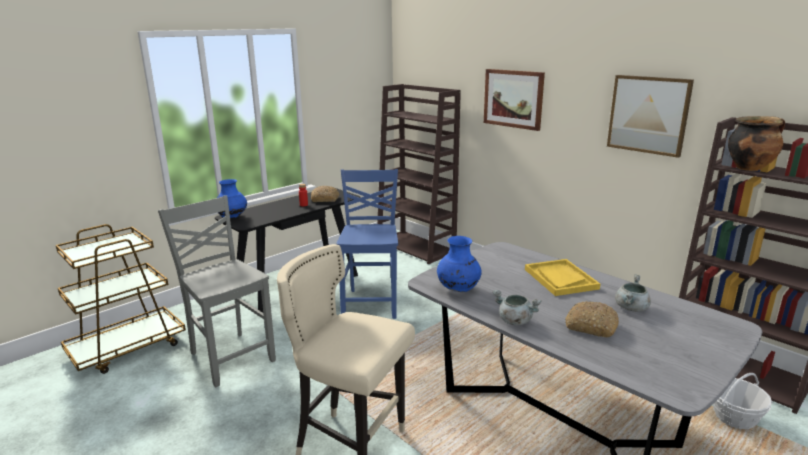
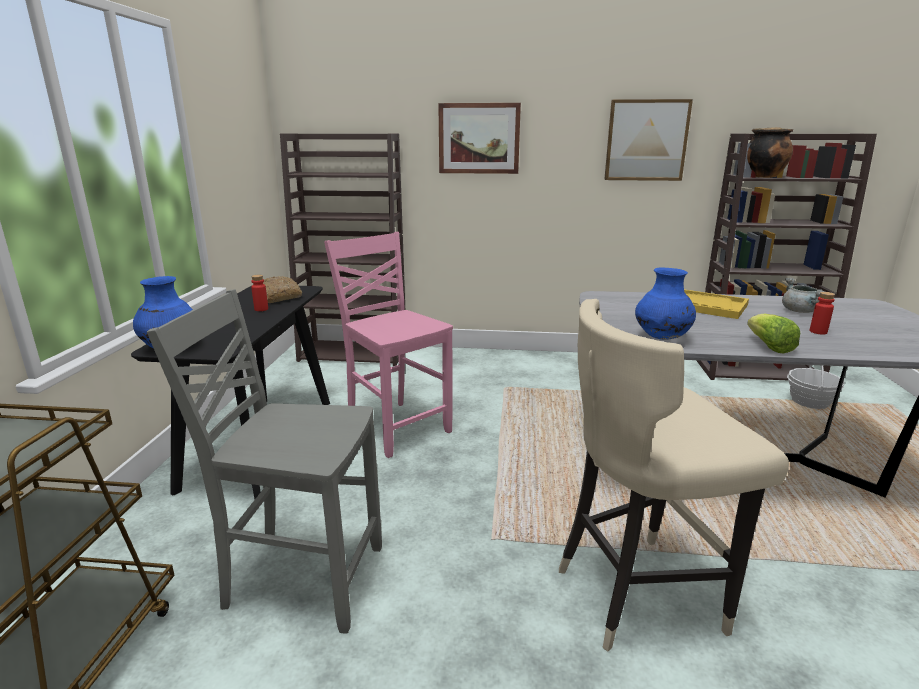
camera: 40 degrees left, 0 degrees up
blue chair [336,169,398,319] -> pink chair [324,232,453,458]
grey cooking pot [493,290,542,325] -> lettuce [747,314,800,353]
bread [565,301,619,337] -> red bottle [809,292,835,334]

